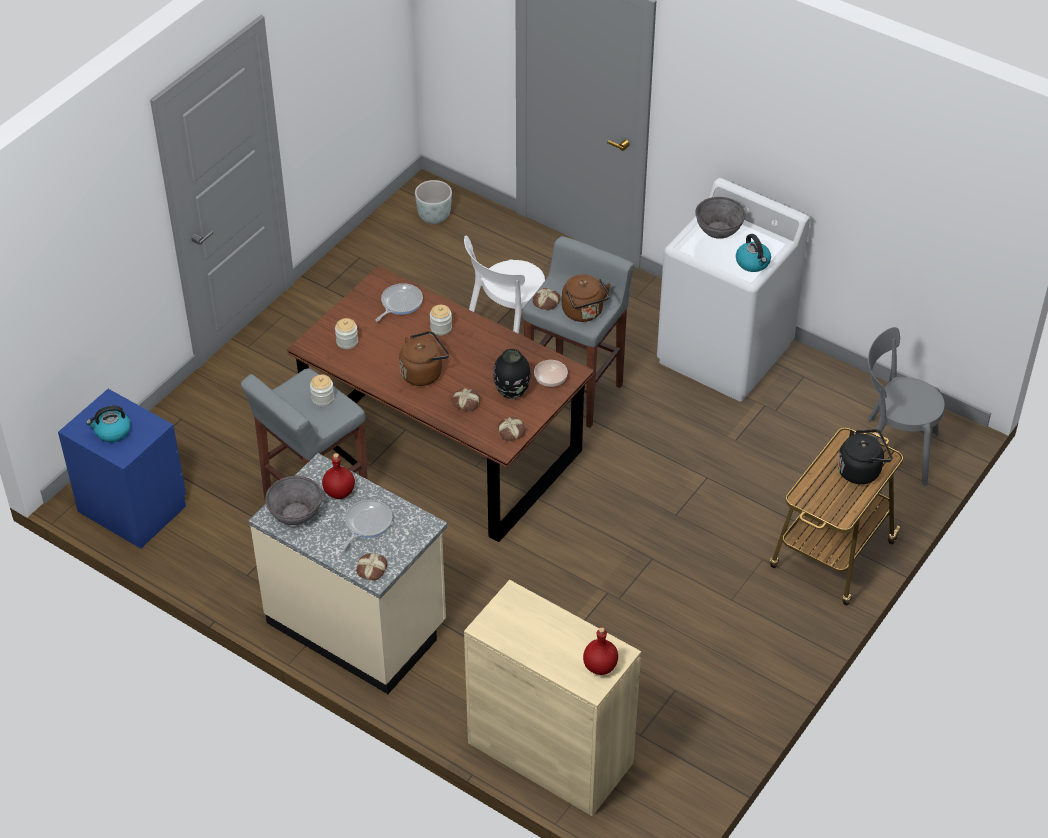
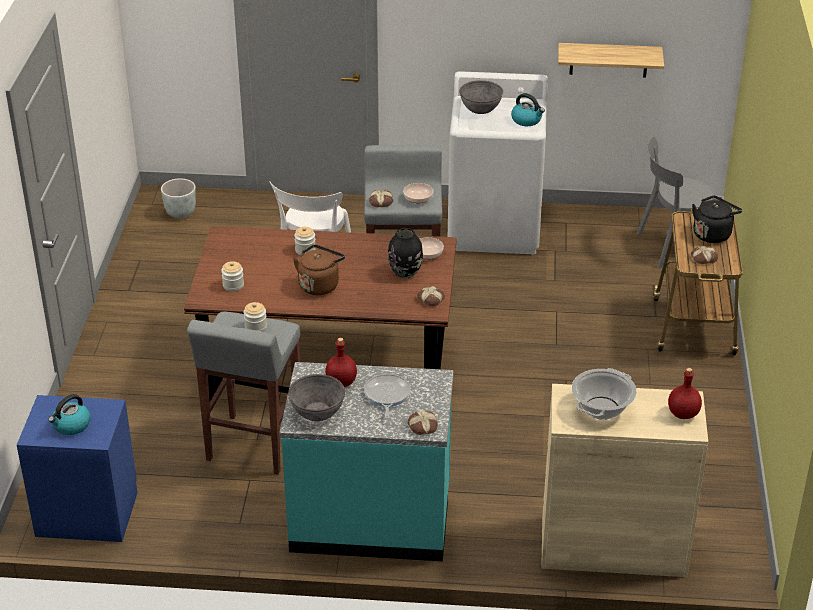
camera: 30 degrees left, 10 degrees down
beige counter [249,453,447,694] -> turquoise counter [279,362,454,561]
frying pan [375,283,423,321] -> none
bread [452,388,480,411] -> bread moved to [691,246,718,264]
brown kettle [562,274,611,322] -> bowl [403,183,433,204]
none -> shelf [558,43,664,78]
none -> cooking pot [572,368,637,420]

